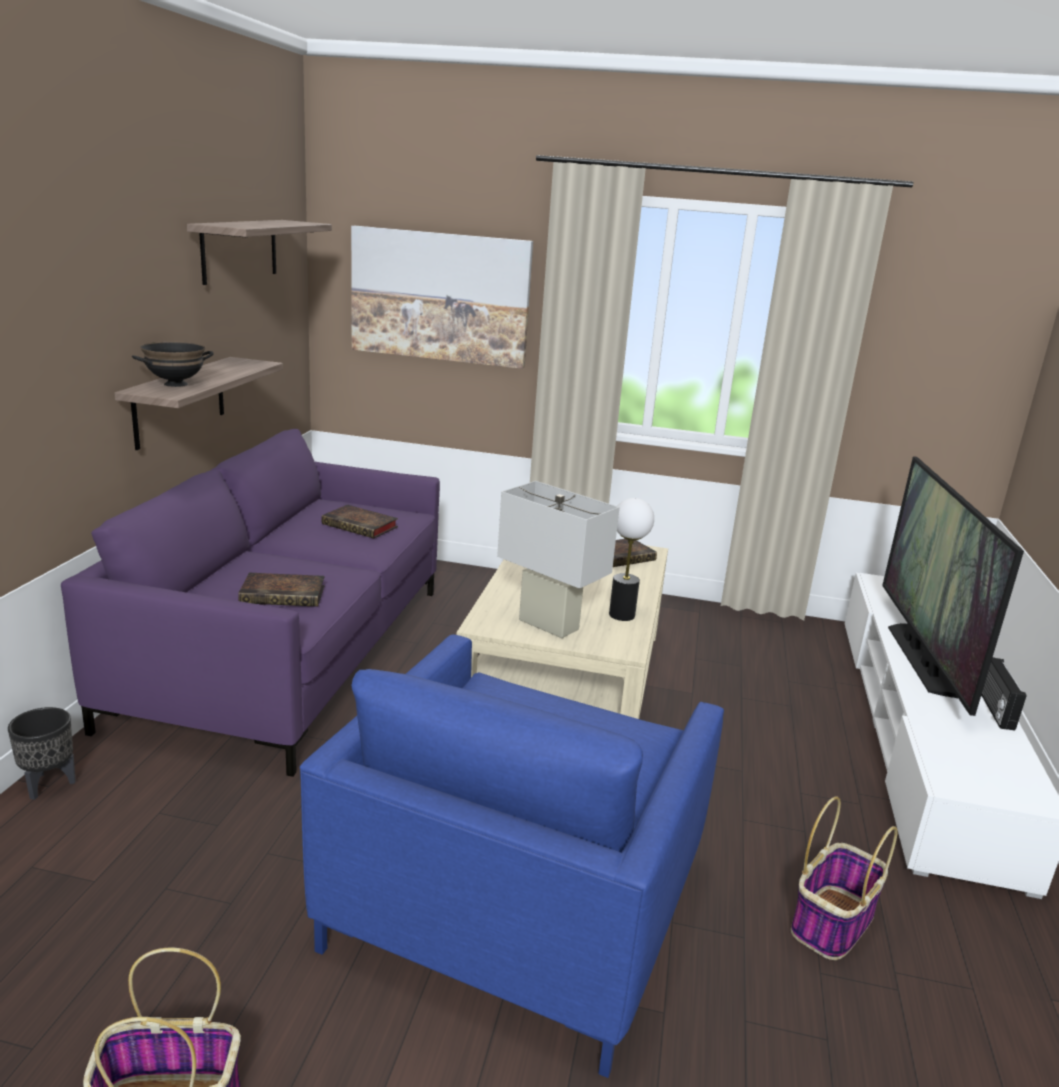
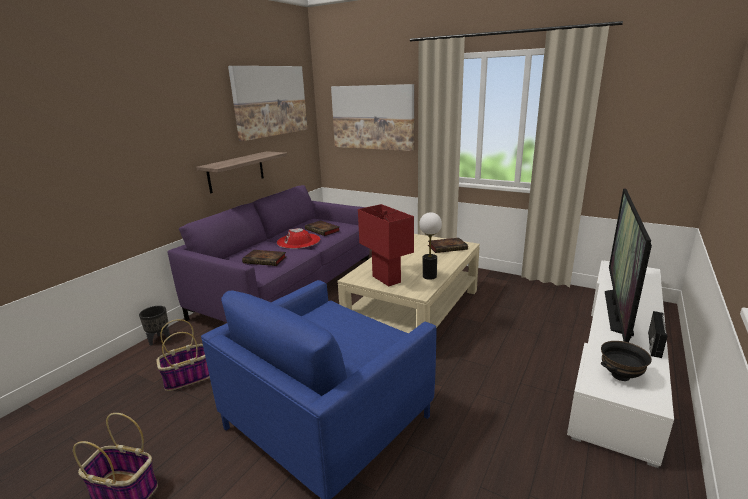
camera: 20 degrees right, 0 degrees up
black bowl [132,341,214,387] -> black bowl moved to [601,341,652,381]
shelf [187,220,332,285] -> picture [228,66,307,141]
white table lamp [497,481,619,638] -> red table lamp [358,204,414,286]
basket [791,797,898,960] -> basket moved to [157,319,210,391]
none -> red hat [277,228,320,249]

